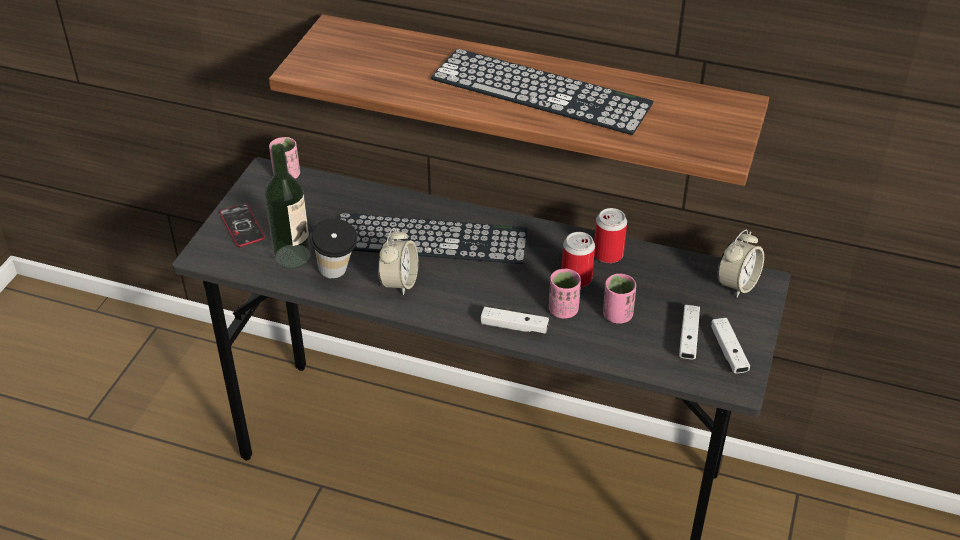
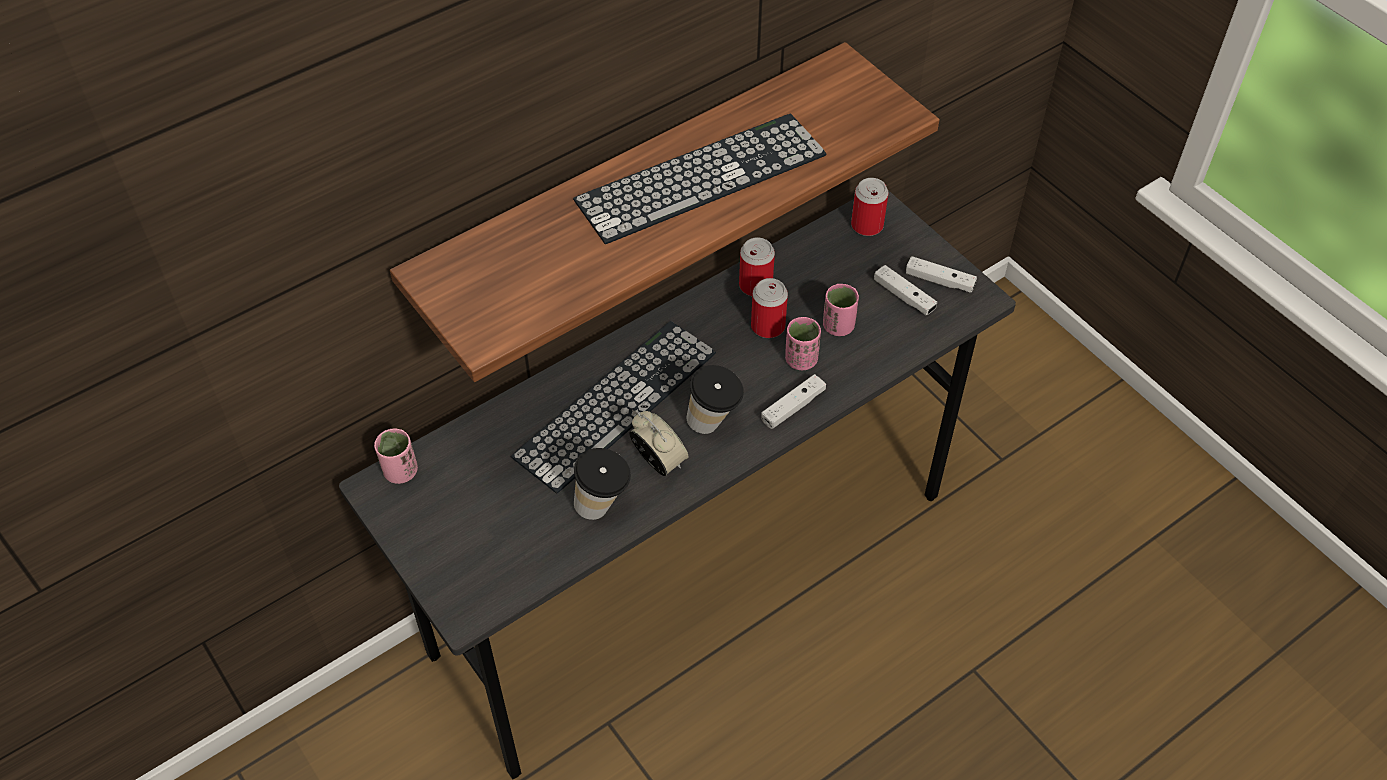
camera: 55 degrees left, 10 degrees up
phone [220,204,265,247] -> none
bottle [265,144,311,269] -> none
alarm clock [718,229,764,298] -> can [851,178,889,236]
none -> cup [686,365,744,434]

